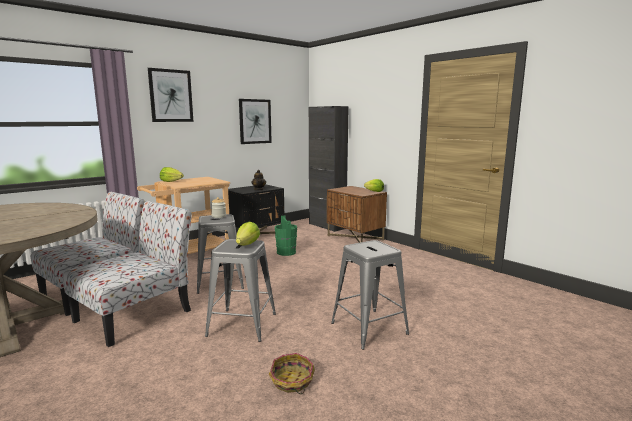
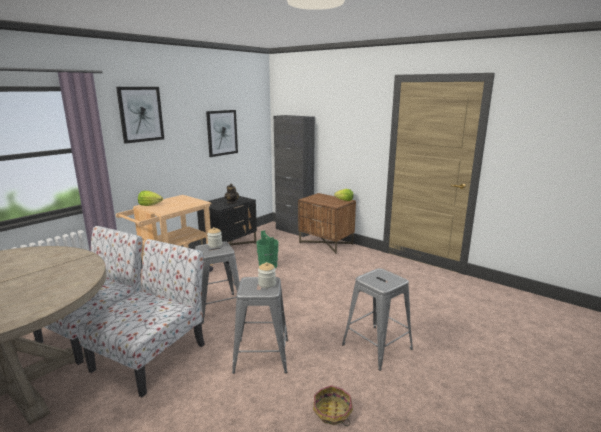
camera: 10 degrees left, 5 degrees up
lettuce [236,222,260,246] -> jar [258,262,276,288]

